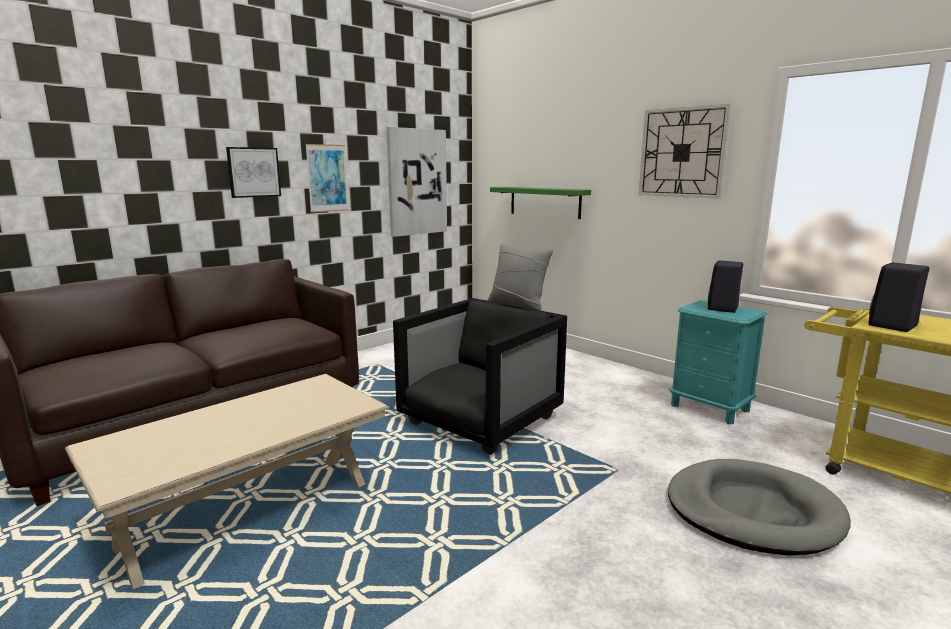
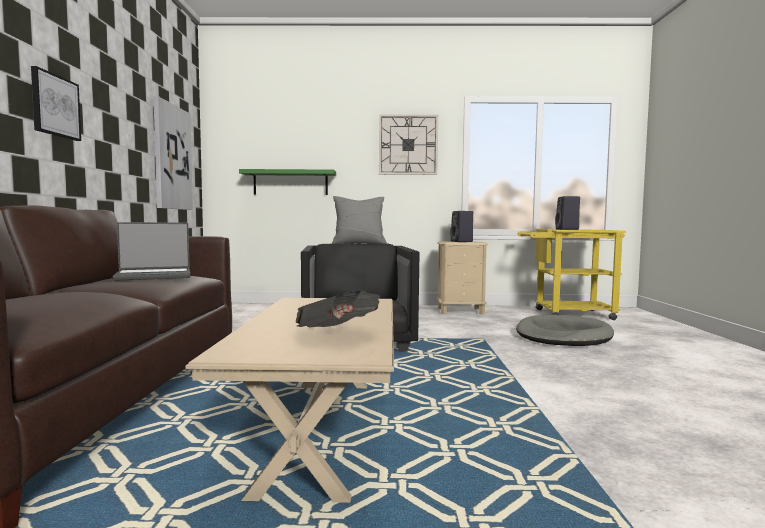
camera: 45 degrees left, 10 degrees down
picture [305,144,349,213] -> none
turquoise nightstand [669,300,768,424] -> beige nightstand [436,241,488,315]
none -> laptop [113,222,190,281]
none -> newspaper [296,290,380,327]

